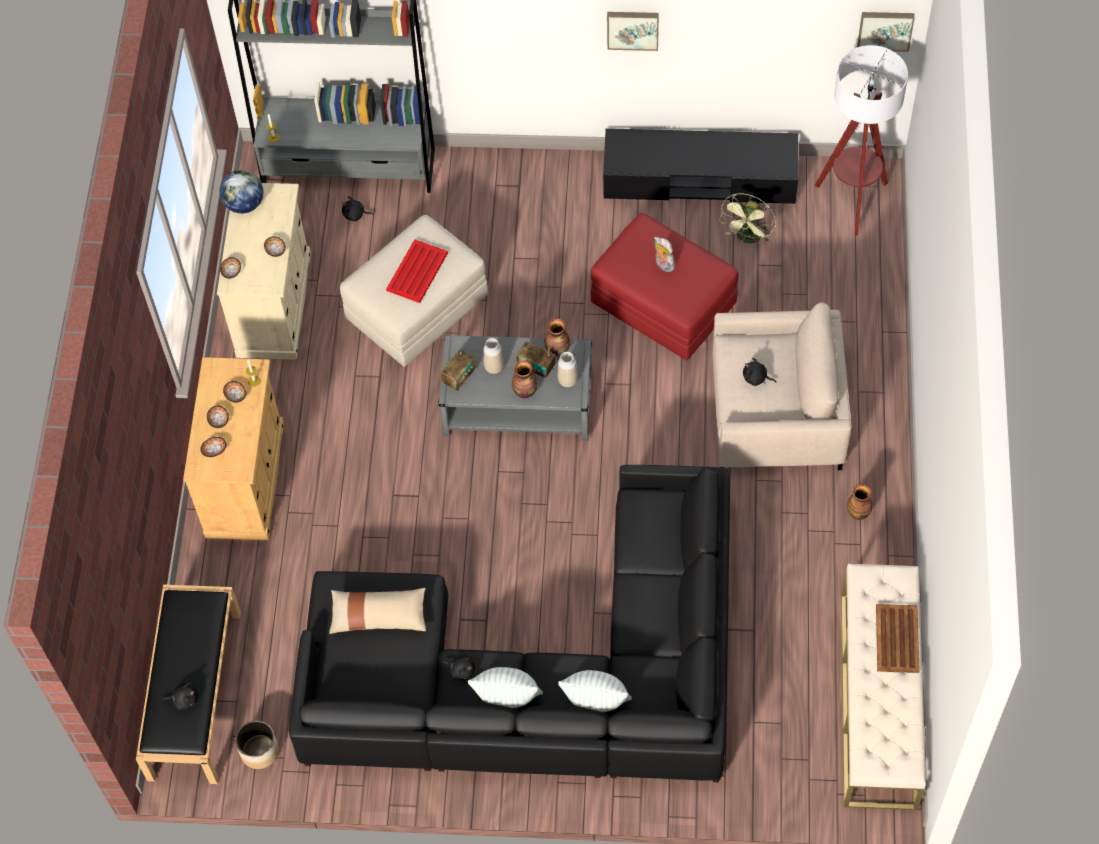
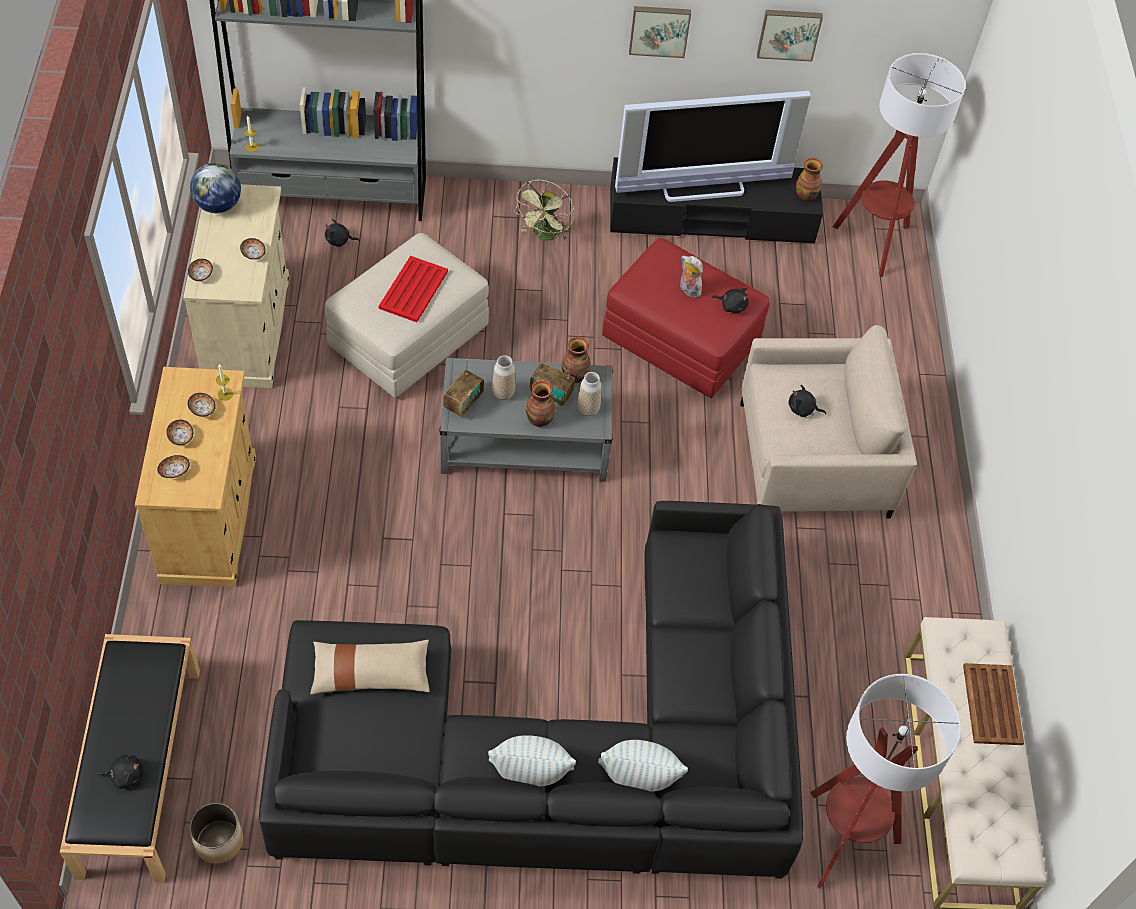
camera: 10 degrees left, 5 degrees down
black plush toy [441,655,476,681] -> black plush toy moved to [712,288,749,313]
green fan [719,193,776,244] -> green fan moved to [514,180,575,241]
vase [847,484,873,520] -> vase moved to [796,158,823,201]
picture [857,12,915,52] -> picture moved to [757,10,823,62]
none -> television [615,91,811,202]
none -> floor lamp [810,674,961,888]

